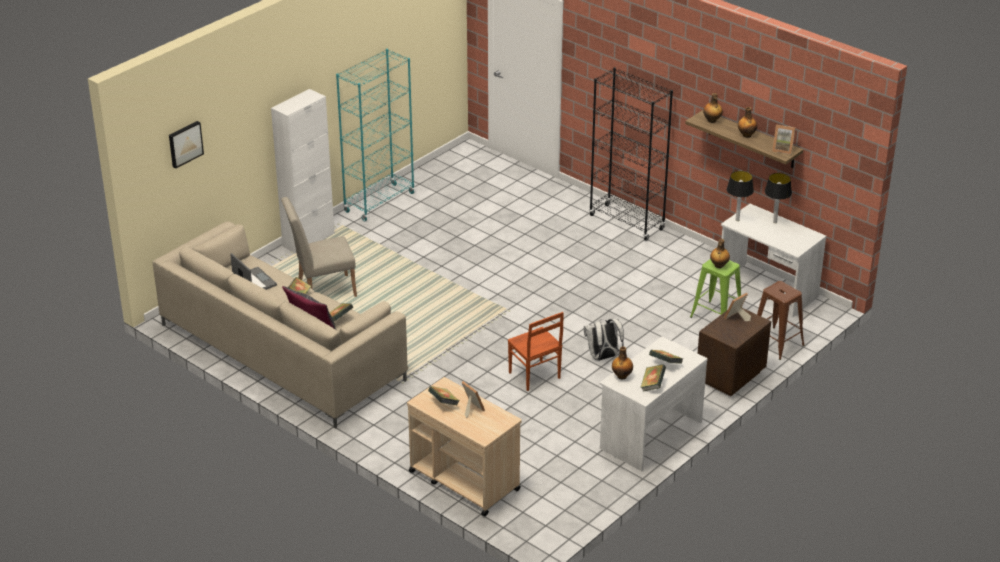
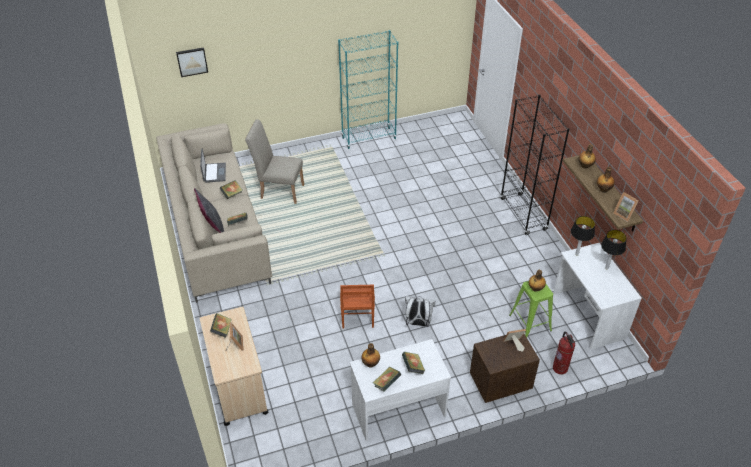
camera: 30 degrees right, 10 degrees up
white cabinet [271,89,335,254] -> none
brown stool [757,281,805,360] -> fire extinguisher [553,332,575,374]

